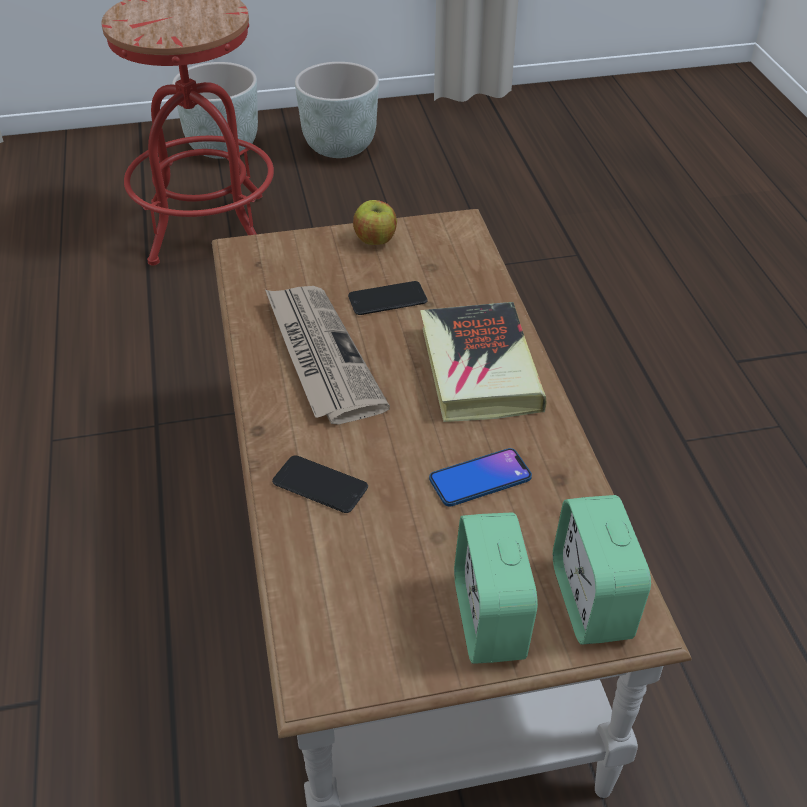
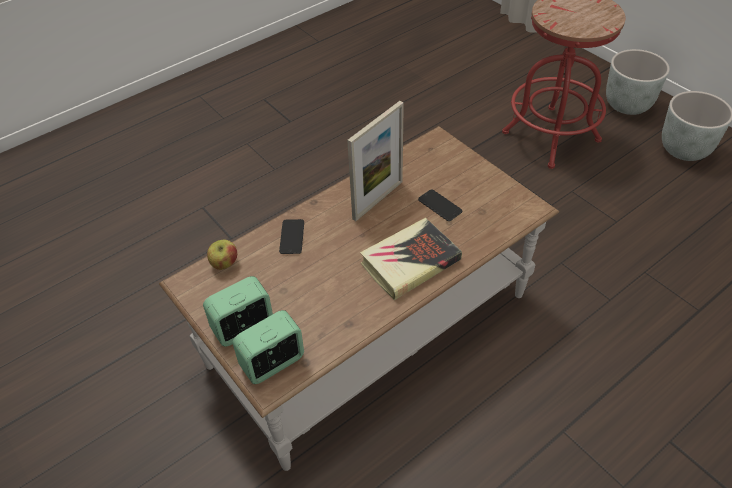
camera: 65 degrees right, 5 degrees up
newspaper [265,286,390,424] -> picture frame [347,101,404,221]
apple [353,200,397,245] -> apple moved to [207,240,237,270]
phone [429,448,532,506] -> none

